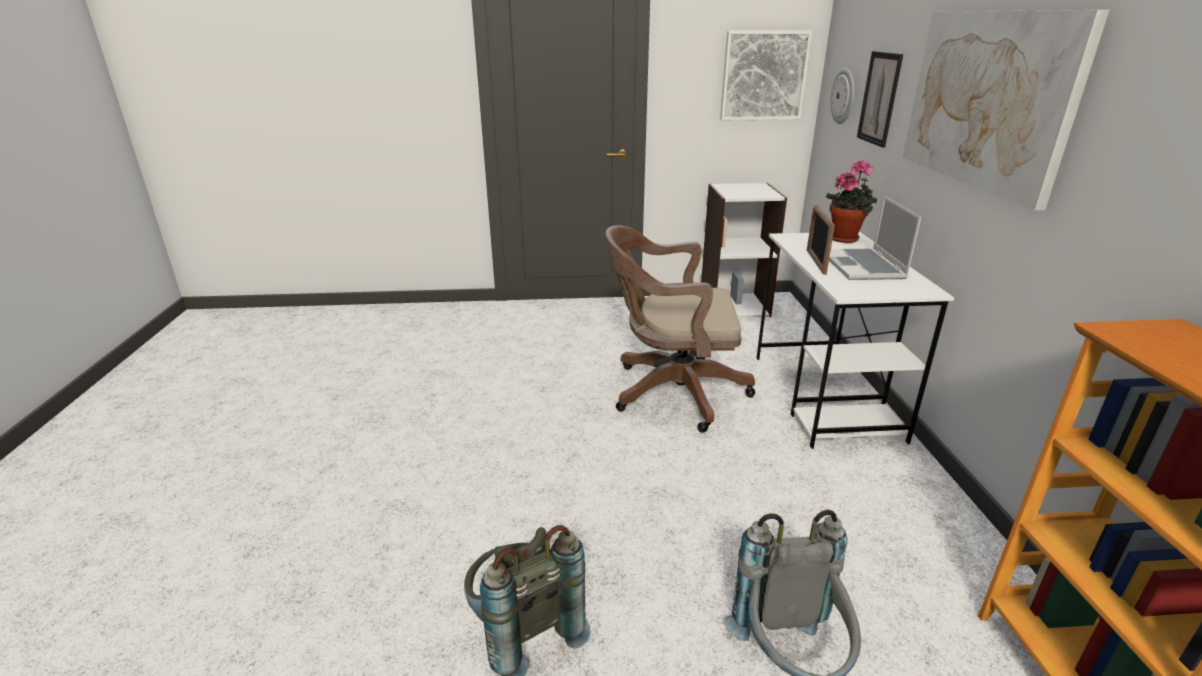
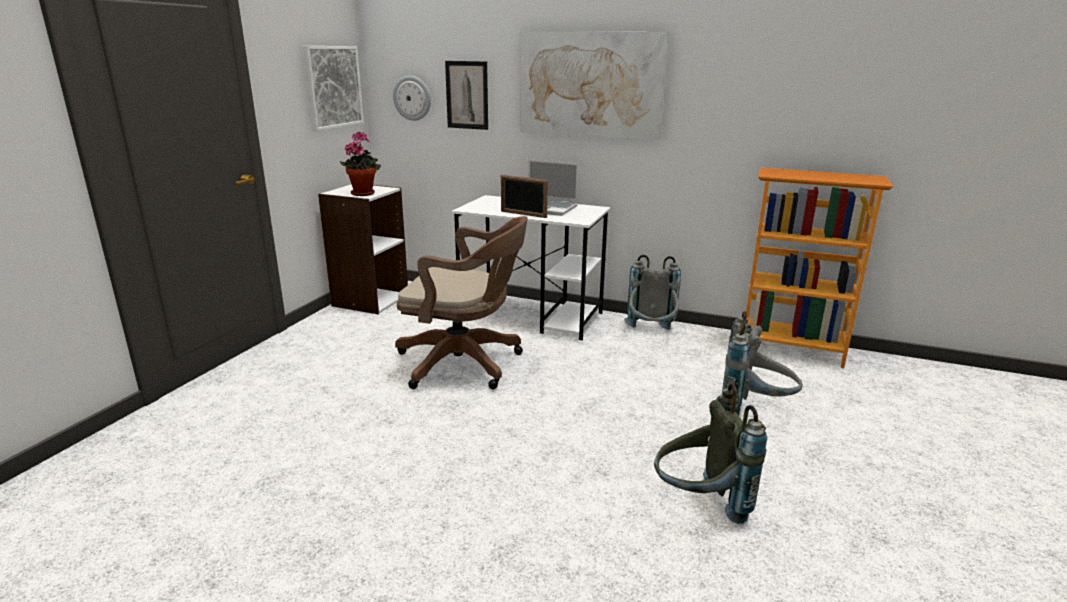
camera: 65 degrees left, 5 degrees down
brown office chair [605,225,755,433] -> brown office chair turned 105 degrees counterclockwise [395,216,528,389]
potted plant [826,160,877,243] -> potted plant moved to [340,131,381,196]
none -> grey backpack [624,255,681,330]

